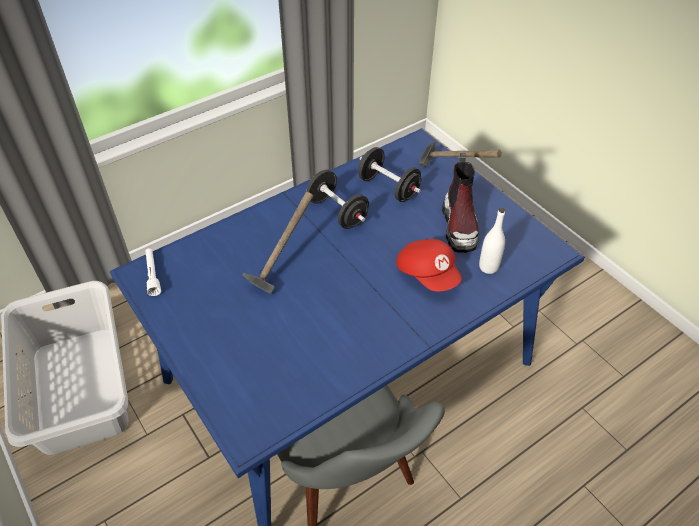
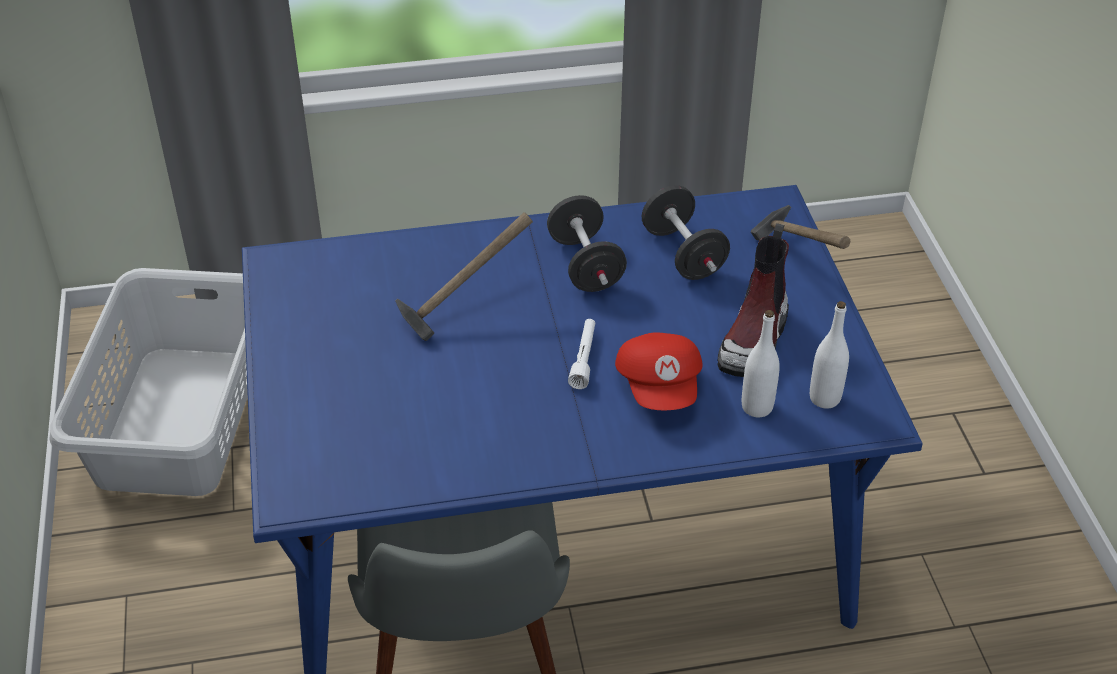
camera: 25 degrees right, 5 degrees down
white flashlight [145,248,161,296] -> white flashlight moved to [568,319,595,389]
none -> white bottle [810,301,849,408]

